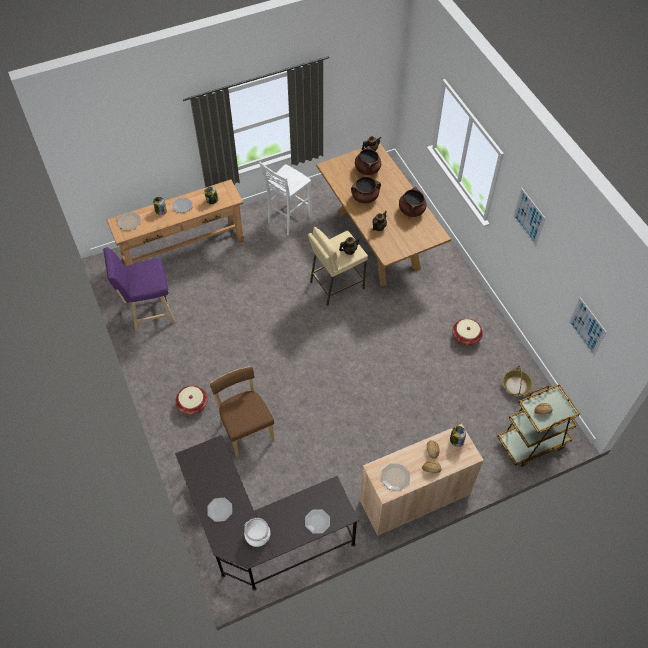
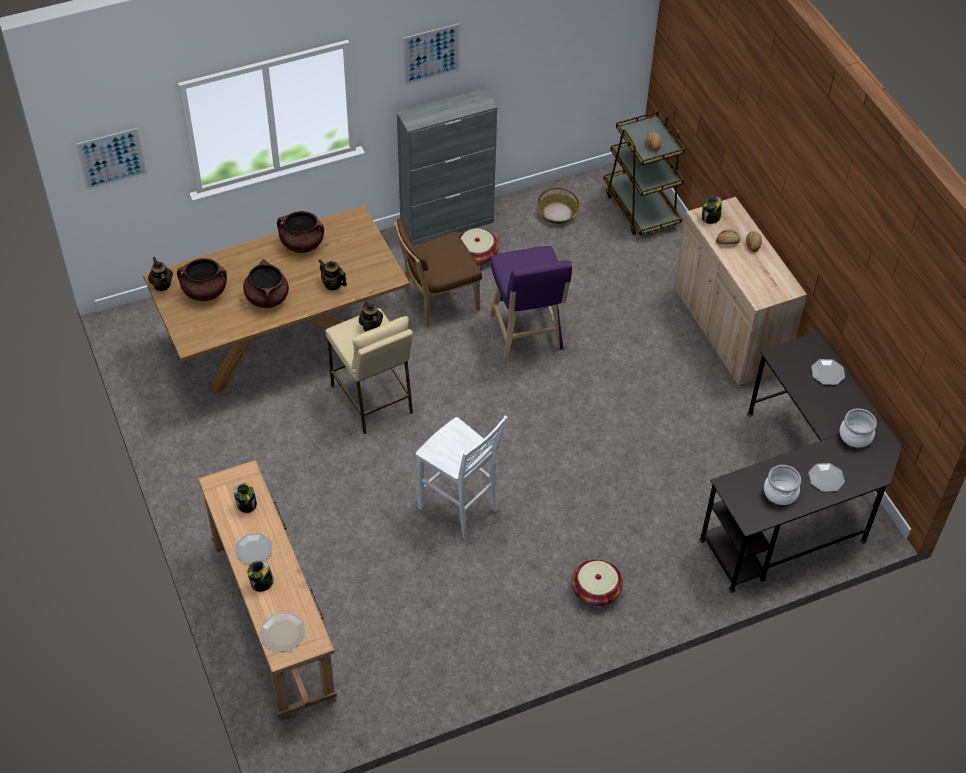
camera: 90 degrees left, 5 degrees down
purple stool [103,247,175,331] -> purple stool moved to [489,246,572,360]
brown chair [210,366,275,457] -> brown chair moved to [394,218,482,327]
white stool [259,161,312,235] -> white stool moved to [416,416,508,540]
plate [381,463,410,491] -> none
picture [568,297,606,356] -> picture moved to [76,128,147,190]
none -> grey cabinet [397,89,497,246]
none -> cooking pot [764,465,801,505]

